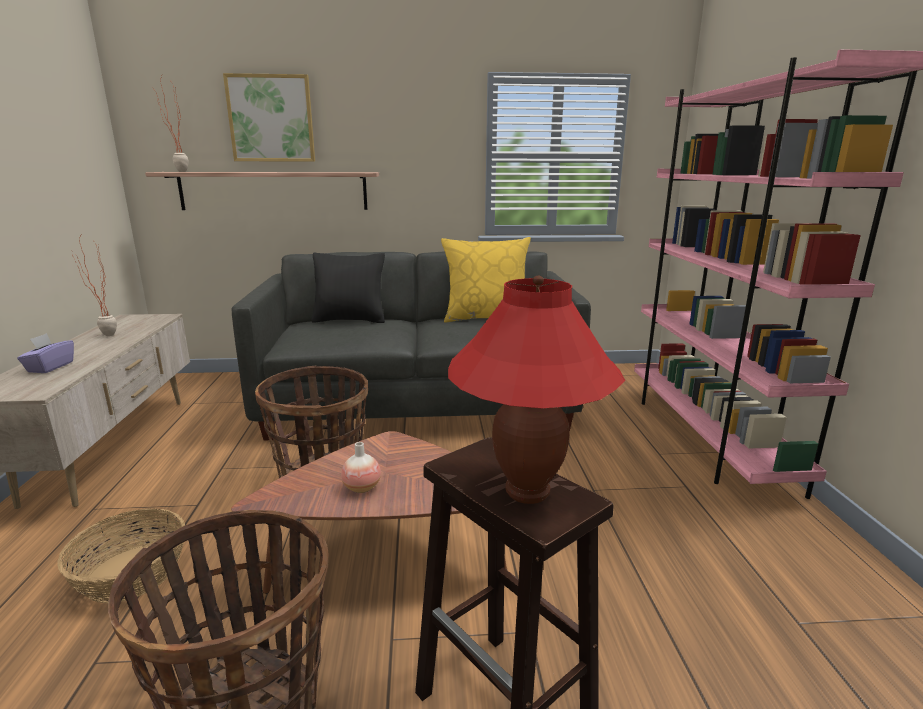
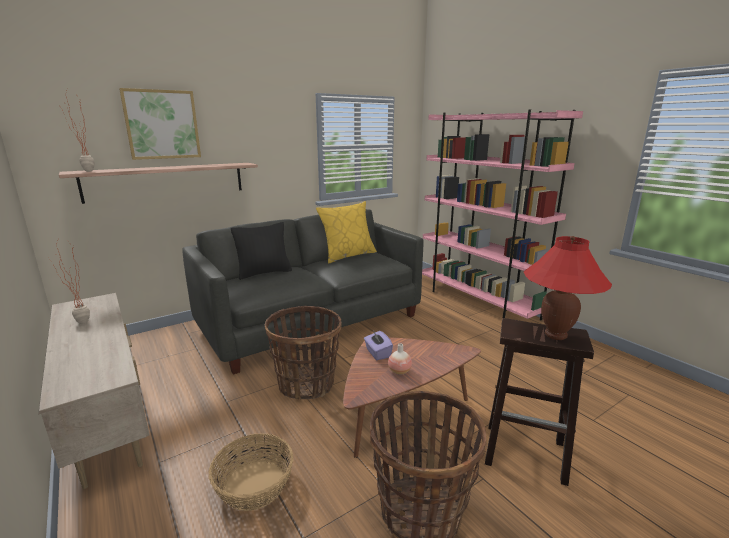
camera: 30 degrees left, 0 degrees up
purple tissue box [17,333,74,373] -> purple tissue box moved to [364,331,393,360]

